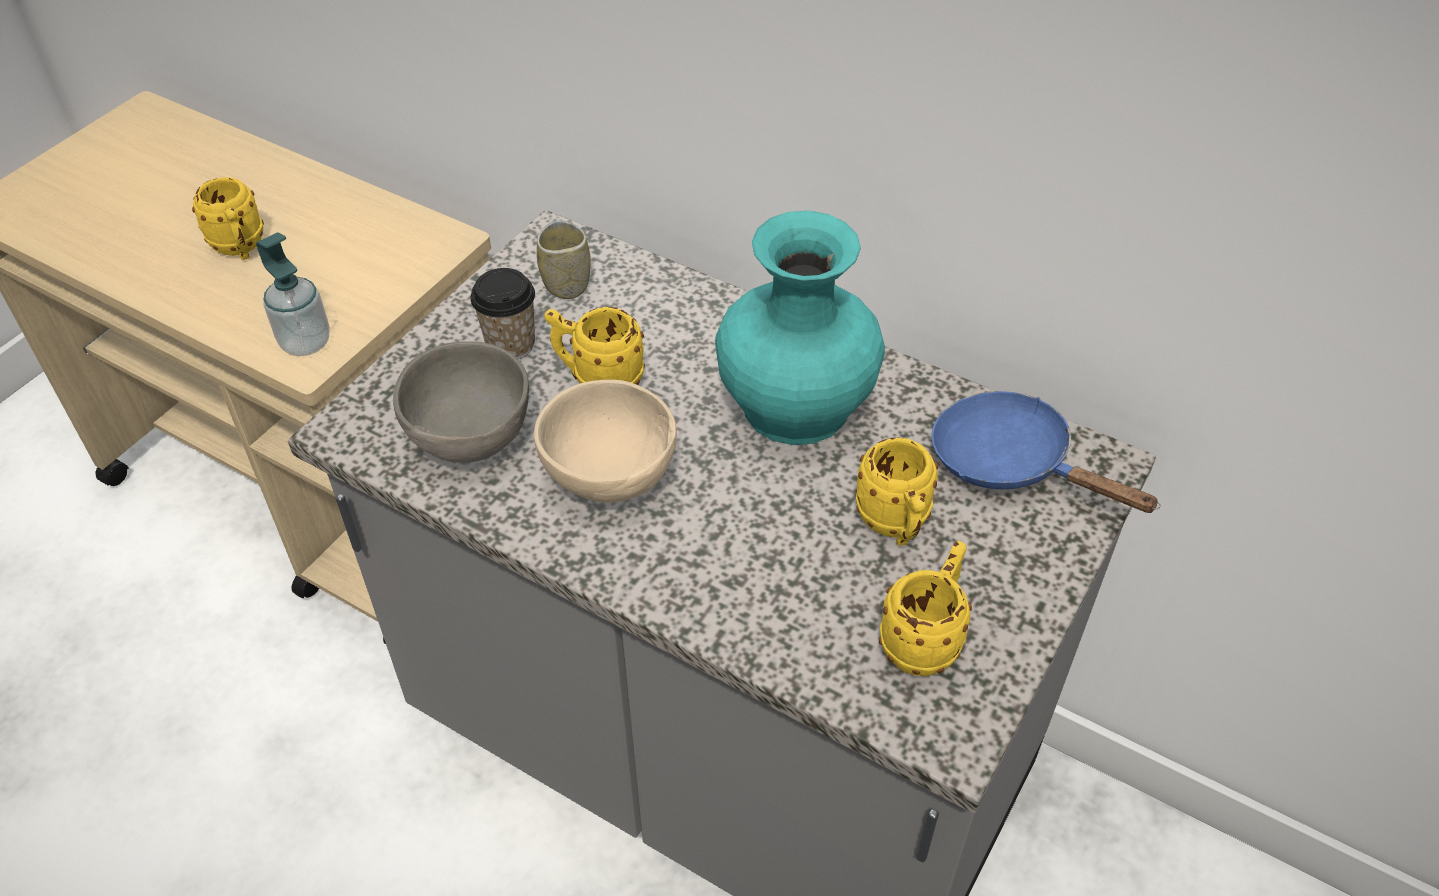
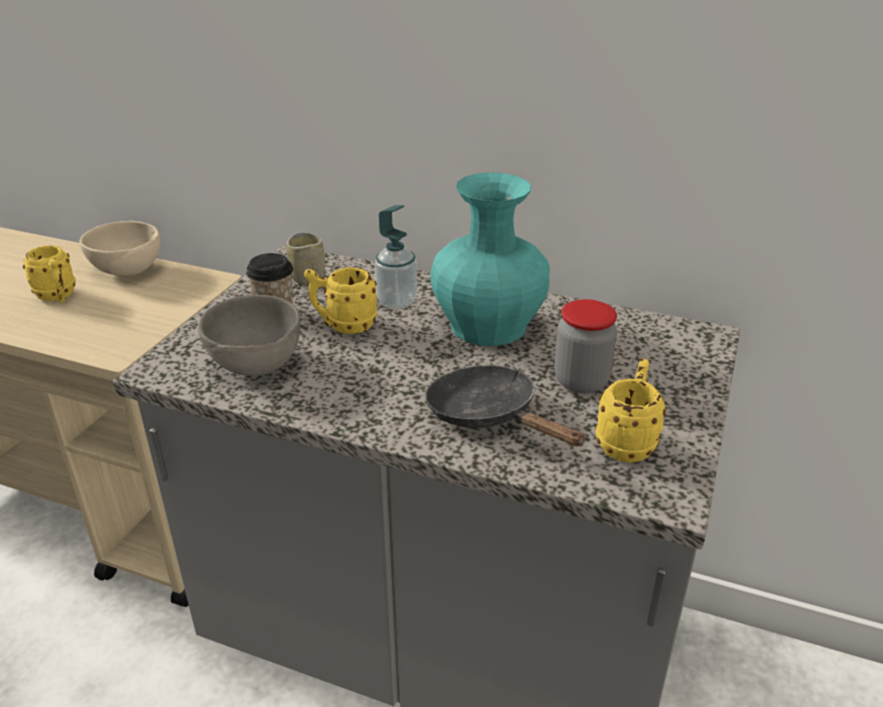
camera: 10 degrees left, 15 degrees down
soap dispenser [256,232,330,356] -> soap dispenser moved to [375,205,417,309]
beige bowl [534,380,676,503] -> beige bowl moved to [79,221,160,276]
yellow mug [856,437,938,546] -> jar [554,299,617,394]
blue frying pan [932,391,1160,513] -> none
none -> black frying pan [425,365,586,446]

